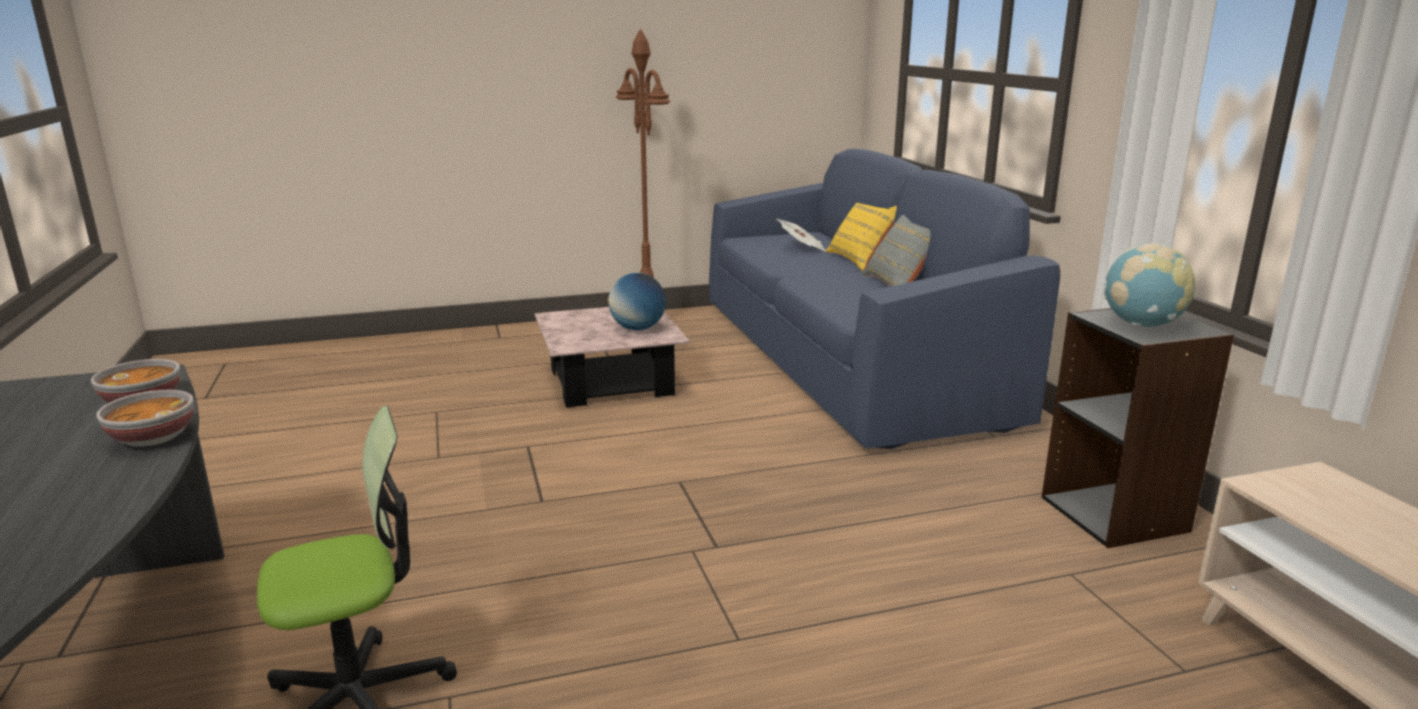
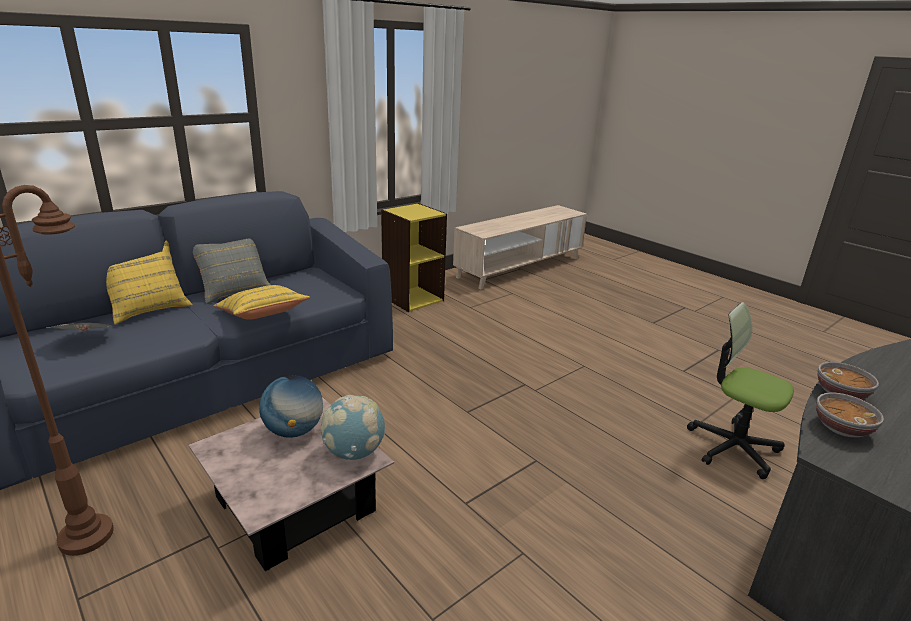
camera: 115 degrees left, 5 degrees up
black bookcase [1041,308,1234,548] -> yellow bookcase [381,203,447,312]
globe [1104,244,1195,327] -> globe moved to [321,395,385,460]
none -> yellow pillow [214,285,310,320]

